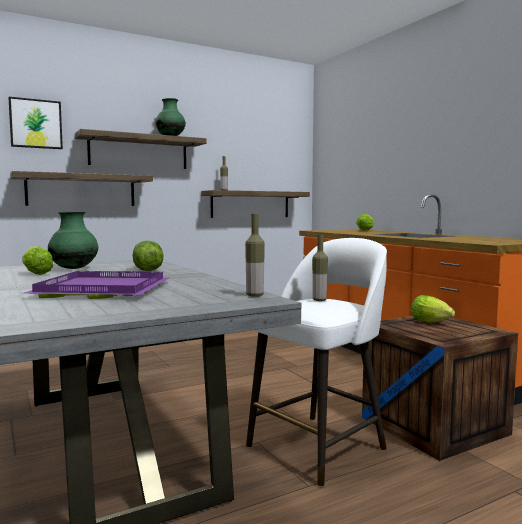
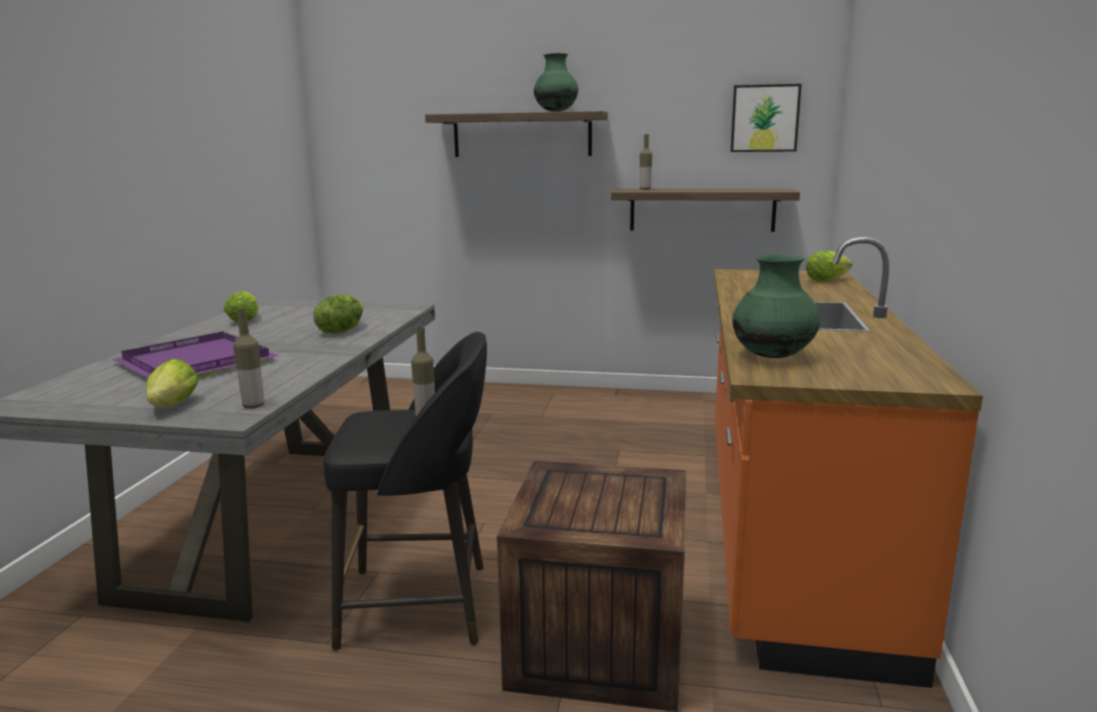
camera: 40 degrees right, 10 degrees up
picture [8,97,63,149] -> picture moved to [730,84,802,152]
shelf [10,171,153,206] -> none
green vase [48,211,98,269] -> green vase moved to [732,254,820,358]
white stool [246,238,387,487] -> black stool [323,332,487,650]
lettuce [411,295,455,323] -> lettuce moved to [146,359,199,407]

